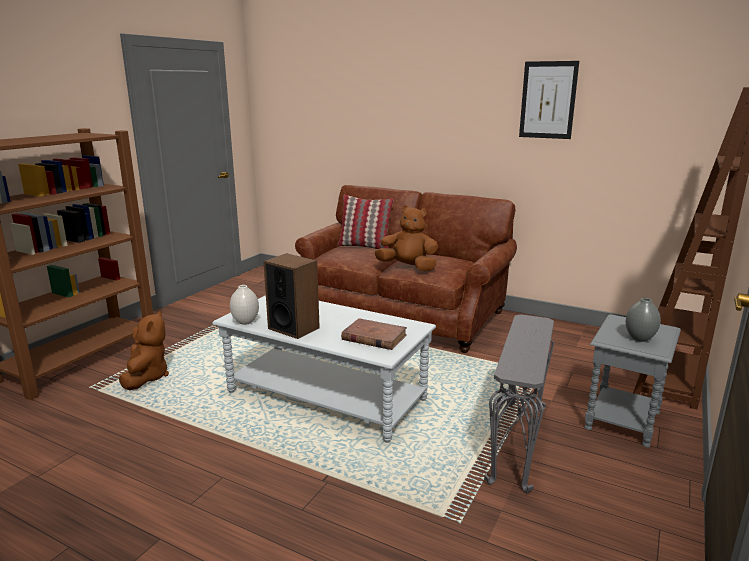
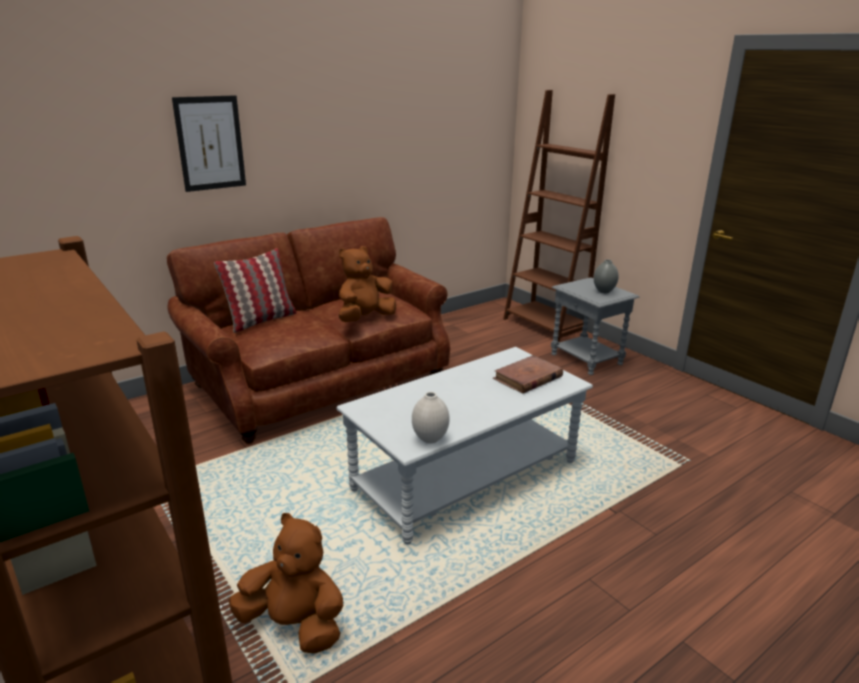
camera: 65 degrees left, 5 degrees up
speaker [263,253,320,339] -> none
grey side table [484,314,554,494] -> none
picture [519,61,579,139] -> picture moved to [172,95,246,192]

